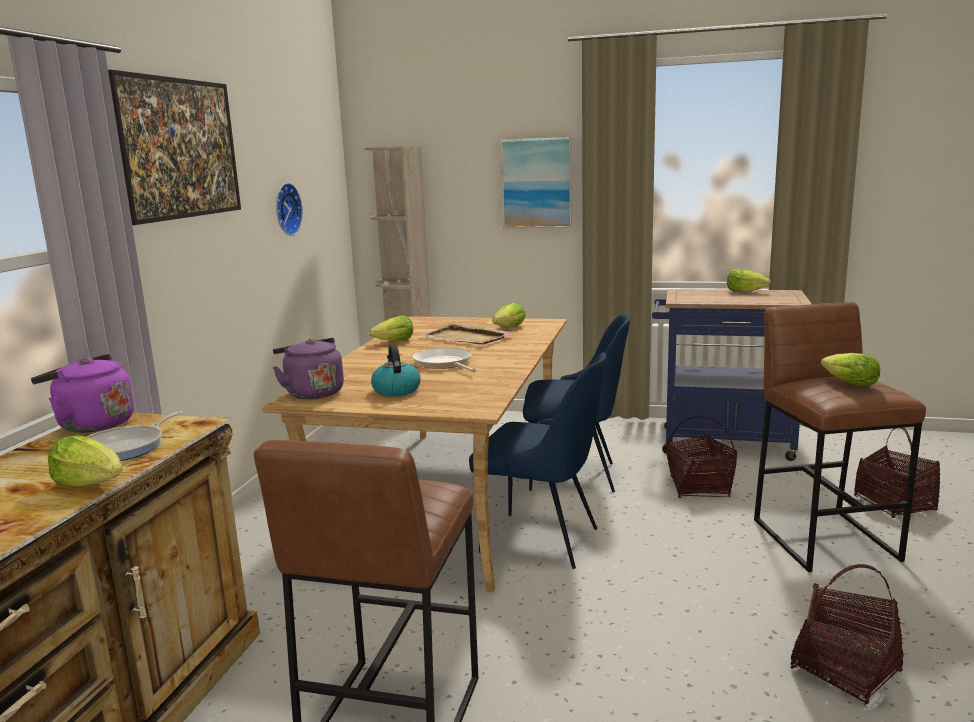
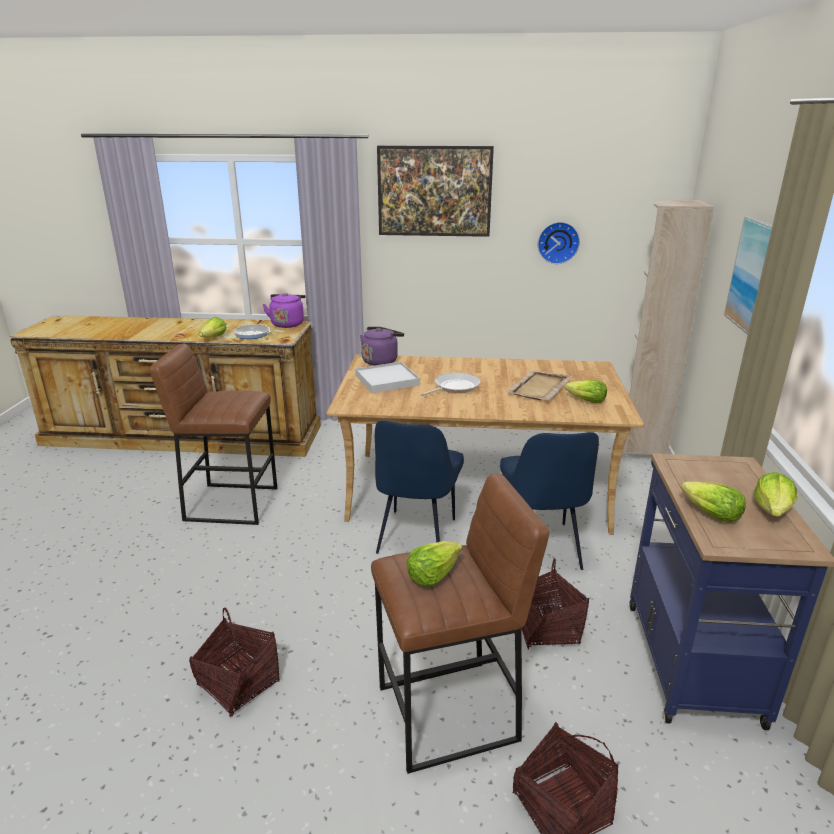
camera: 80 degrees right, 10 degrees up
lettuce [369,315,413,341] -> lettuce moved to [681,481,746,522]
kettle [371,345,421,397] -> white tray [355,362,420,393]

